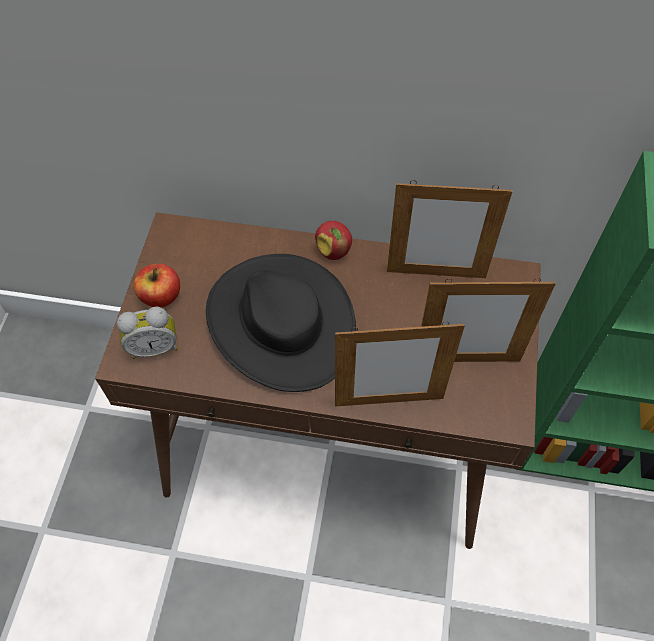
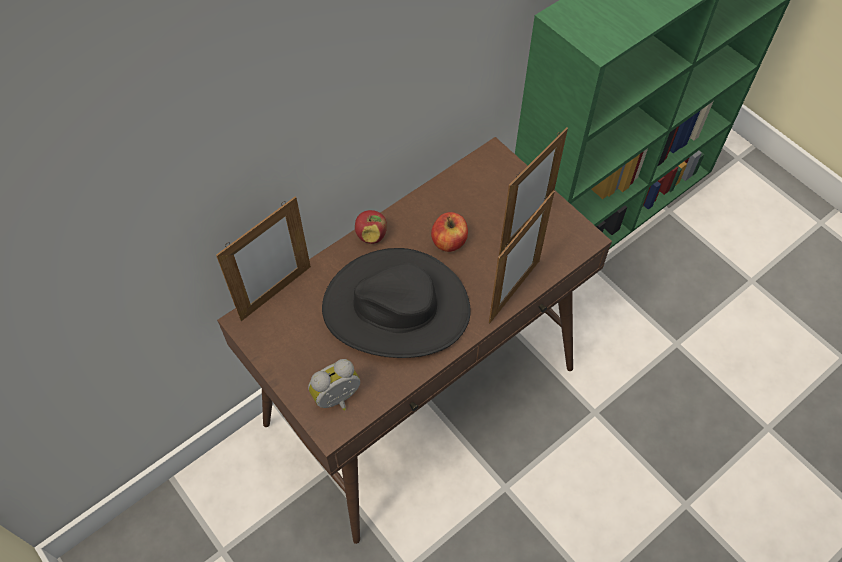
camera: 50 degrees left, 0 degrees up
alarm clock [117,307,178,359] -> alarm clock turned 150 degrees counterclockwise [308,359,360,411]
apple [134,264,180,308] -> apple moved to [431,212,468,252]
picture frame [387,180,513,278] -> picture frame moved to [216,196,311,321]

